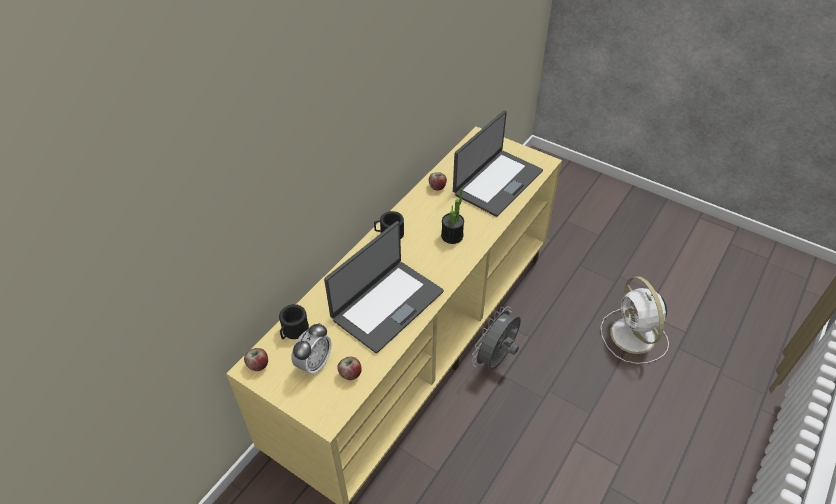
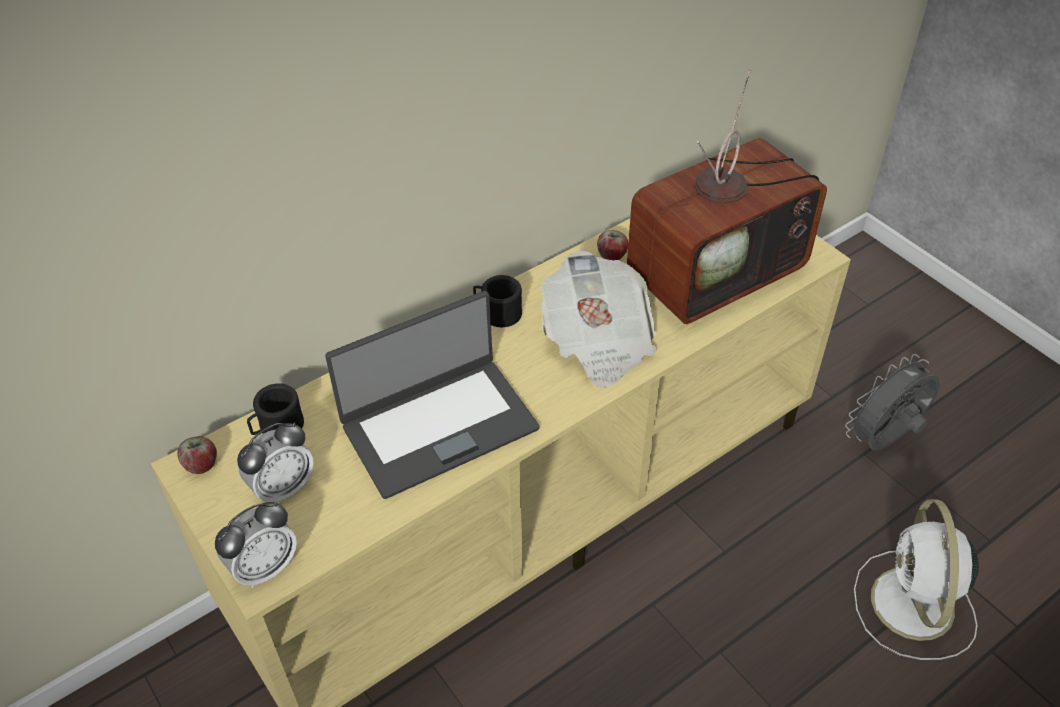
camera: 20 degrees right, 0 degrees up
apple [337,357,362,380] -> none
potted plant [441,188,464,244] -> newspaper [542,250,657,388]
laptop [453,110,543,217] -> television [627,70,827,324]
grey fan [472,306,521,371] -> grey fan moved to [845,354,941,450]
none -> alarm clock [215,502,297,588]

